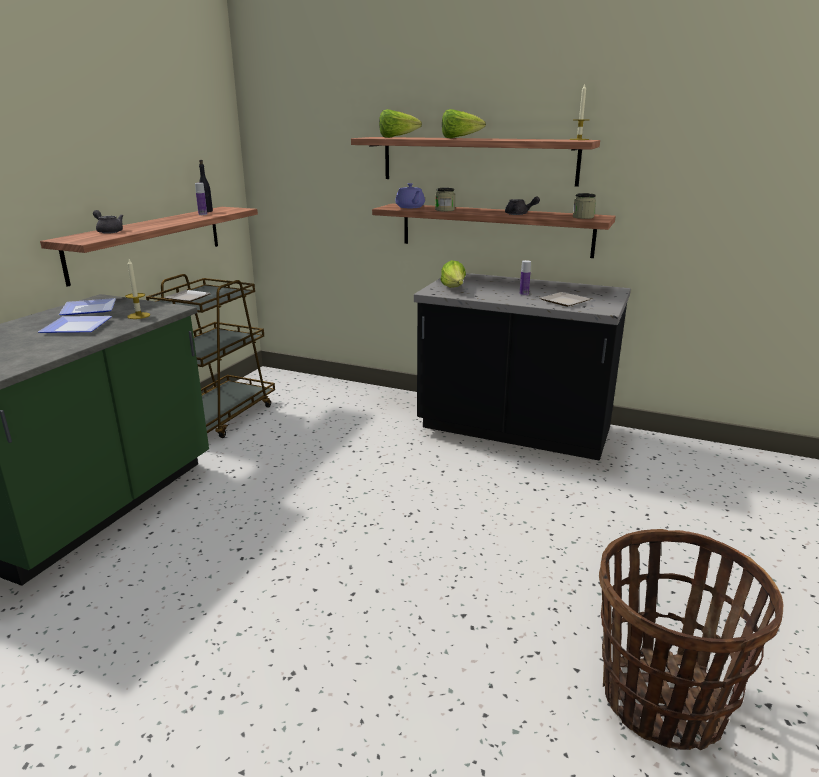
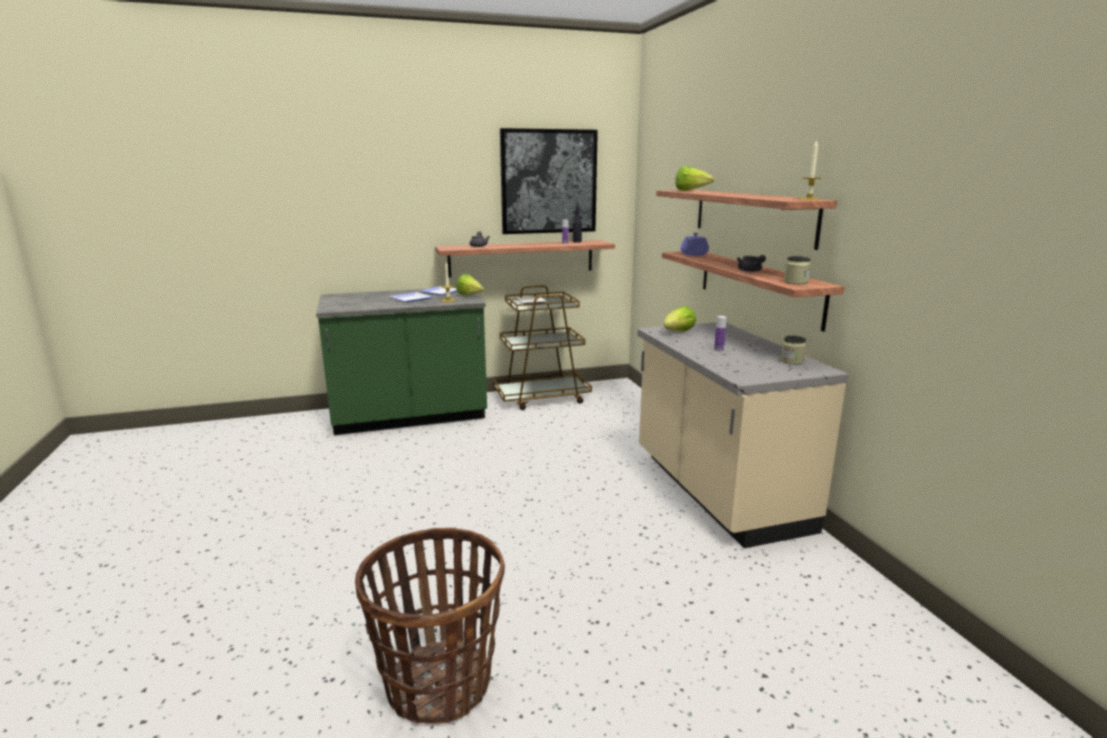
camera: 50 degrees right, 5 degrees down
black counter [414,273,631,461] -> beige counter [637,322,849,548]
jar [435,188,455,211] -> jar moved to [781,335,807,364]
lettuce [442,109,486,138] -> lettuce moved to [457,274,484,295]
plate [540,292,590,307] -> none
none -> picture [500,128,598,234]

